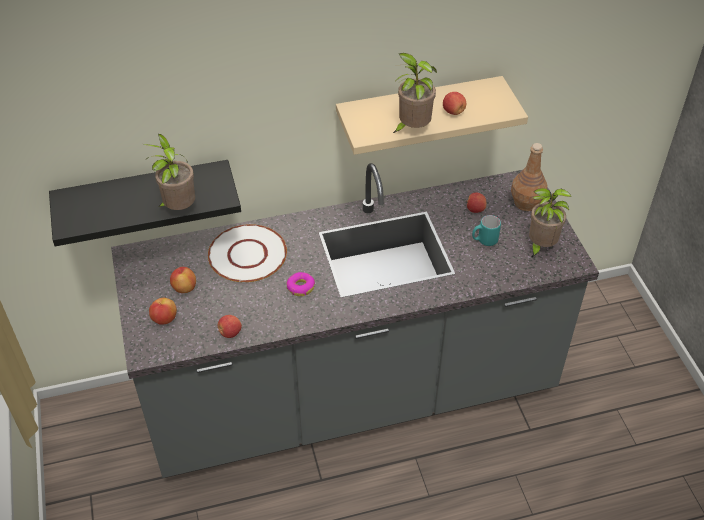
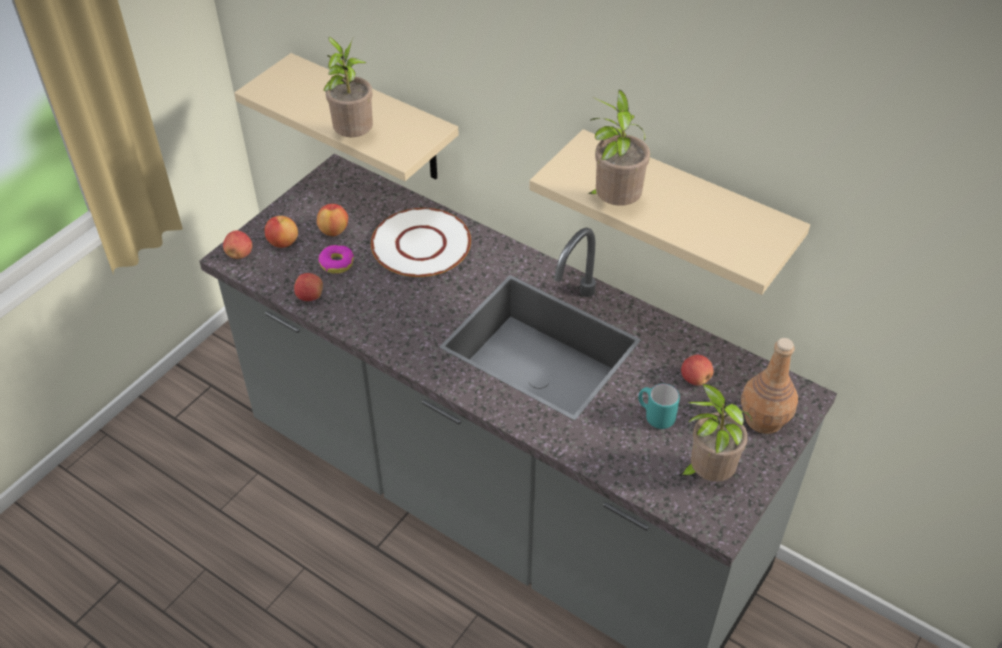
camera: 50 degrees right, 0 degrees up
black shelf [49,160,241,246] -> beige shelf [234,53,459,181]
donut [287,272,315,296] -> donut moved to [318,245,354,274]
apple [443,92,466,115] -> apple moved to [223,230,252,259]

